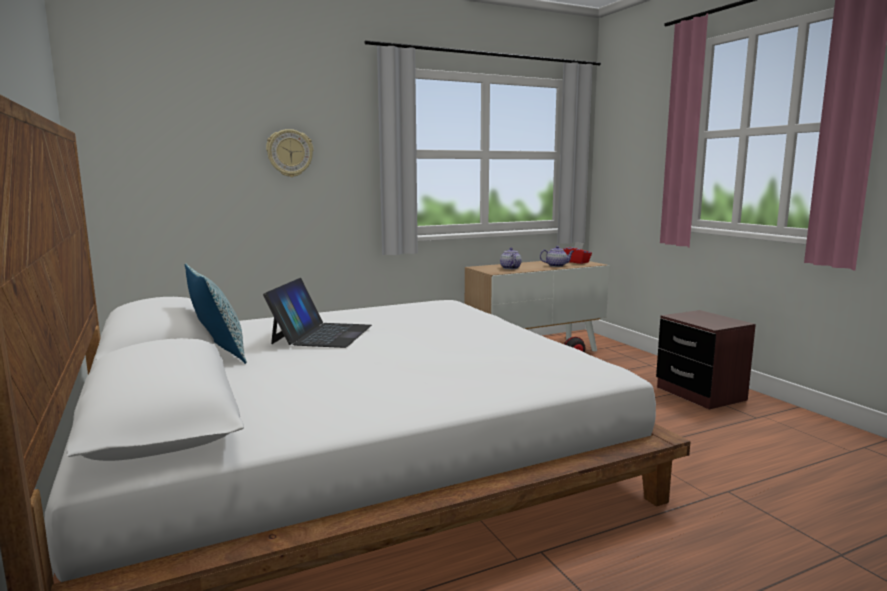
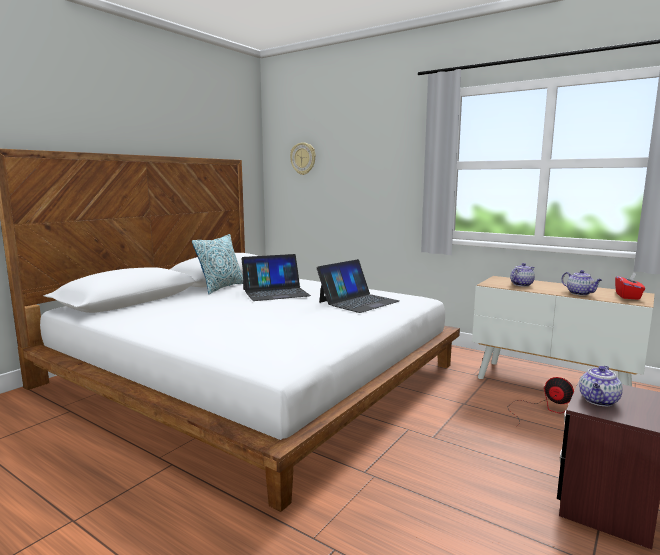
camera: 60 degrees right, 0 degrees up
wall clock [266,129,313,177] -> wall clock moved to [290,142,316,175]
none -> laptop [317,259,399,313]
none -> teapot [579,366,623,406]

